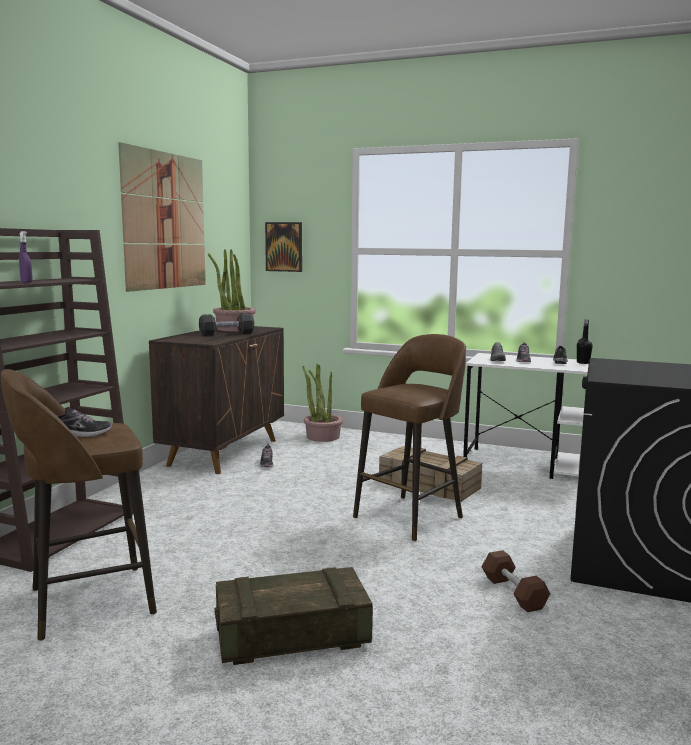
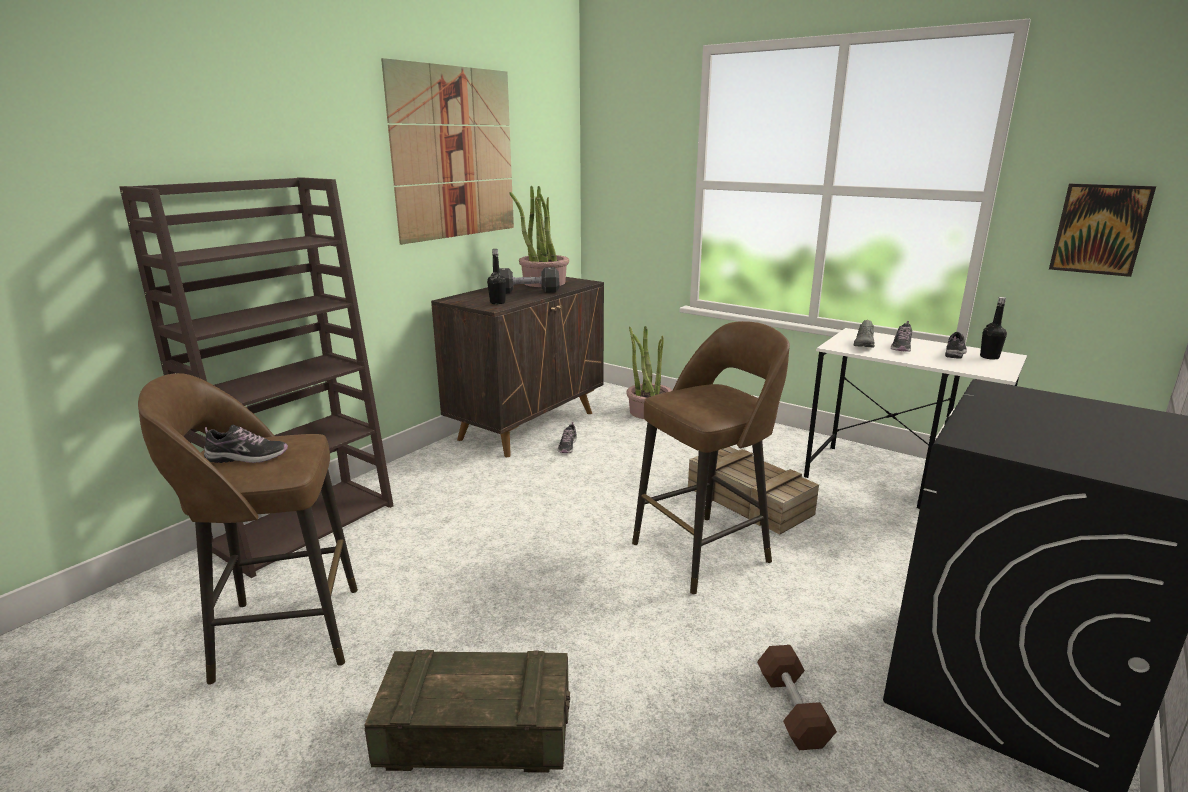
camera: 15 degrees right, 10 degrees up
purple spray bottle [19,231,33,283] -> none
picture [265,222,302,272] -> picture moved to [1049,183,1156,277]
none -> black bottle [487,249,506,304]

